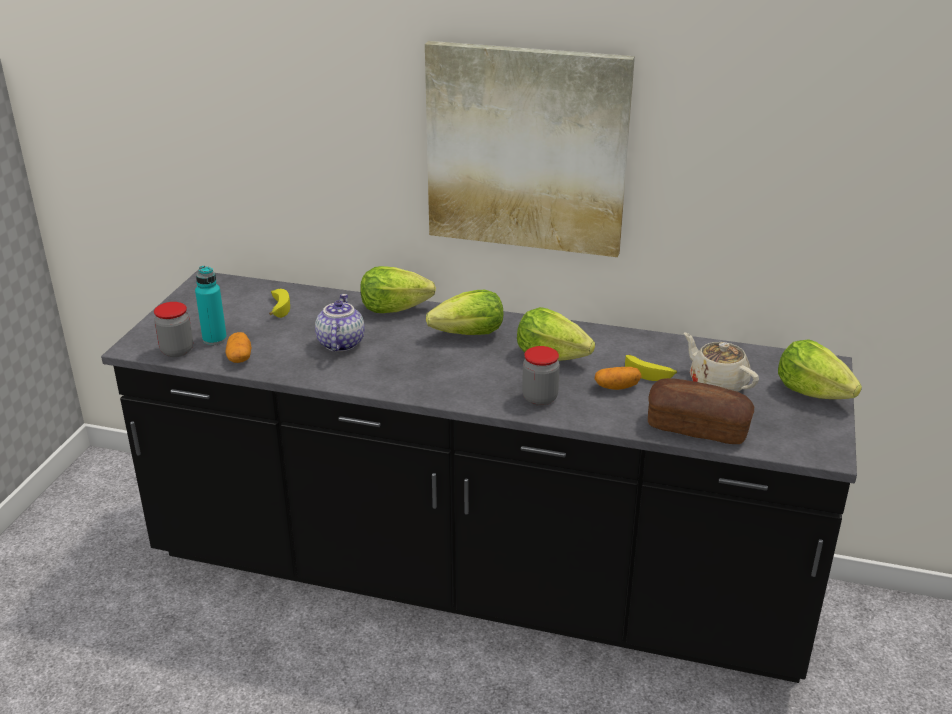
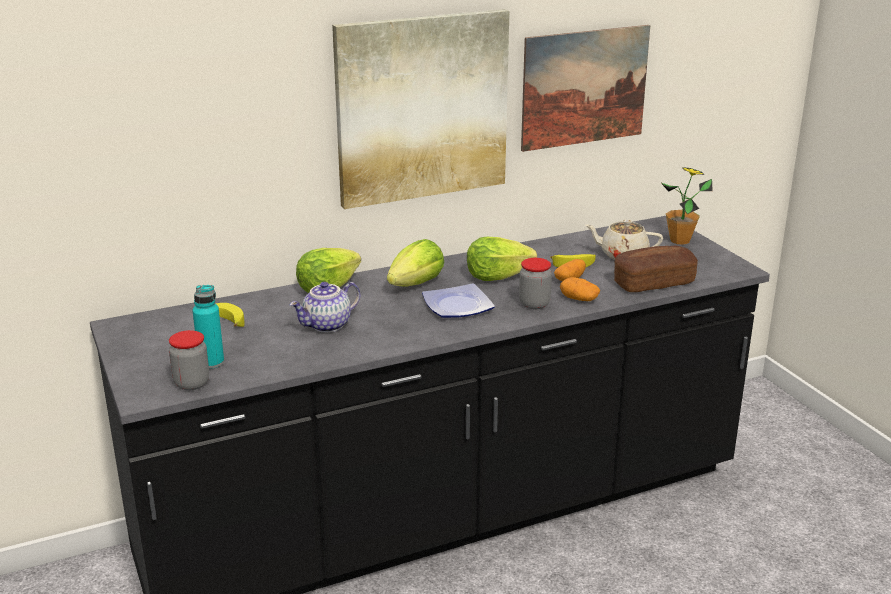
camera: 40 degrees left, 5 degrees down
potato [225,332,252,363] -> potato moved to [560,277,600,301]
teapot [315,294,365,352] -> teapot turned 90 degrees counterclockwise [290,282,360,333]
lettuce [778,339,862,399] -> potted plant [660,167,713,245]
none -> plate [422,283,495,318]
none -> picture [521,25,650,152]

